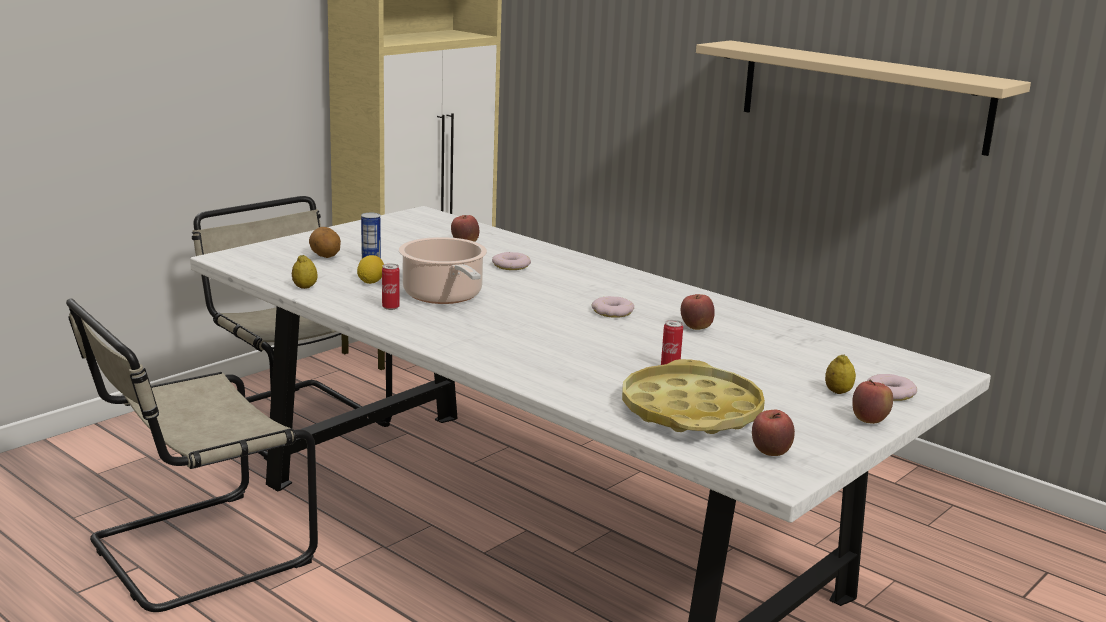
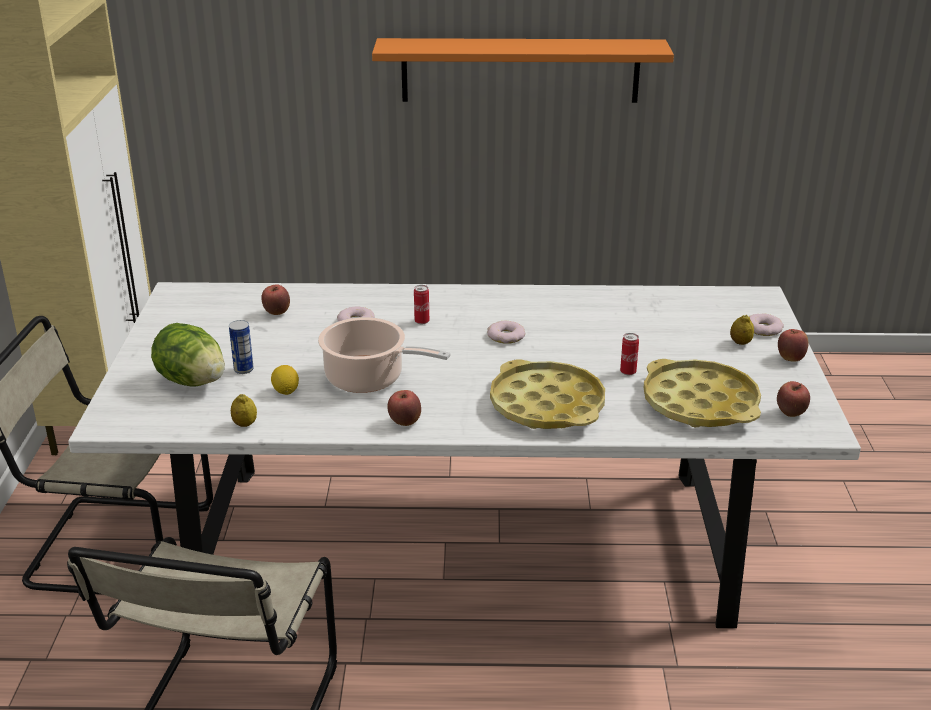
camera: 40 degrees left, 10 degrees up
potato [309,227,341,258] -> lettuce [151,323,225,387]
can [382,264,400,310] -> can moved to [414,285,429,324]
apple [681,294,715,330] -> apple moved to [388,390,421,426]
beige shelf [696,40,1031,156] -> orange shelf [372,38,674,103]
none -> yellow tray [490,359,605,429]

